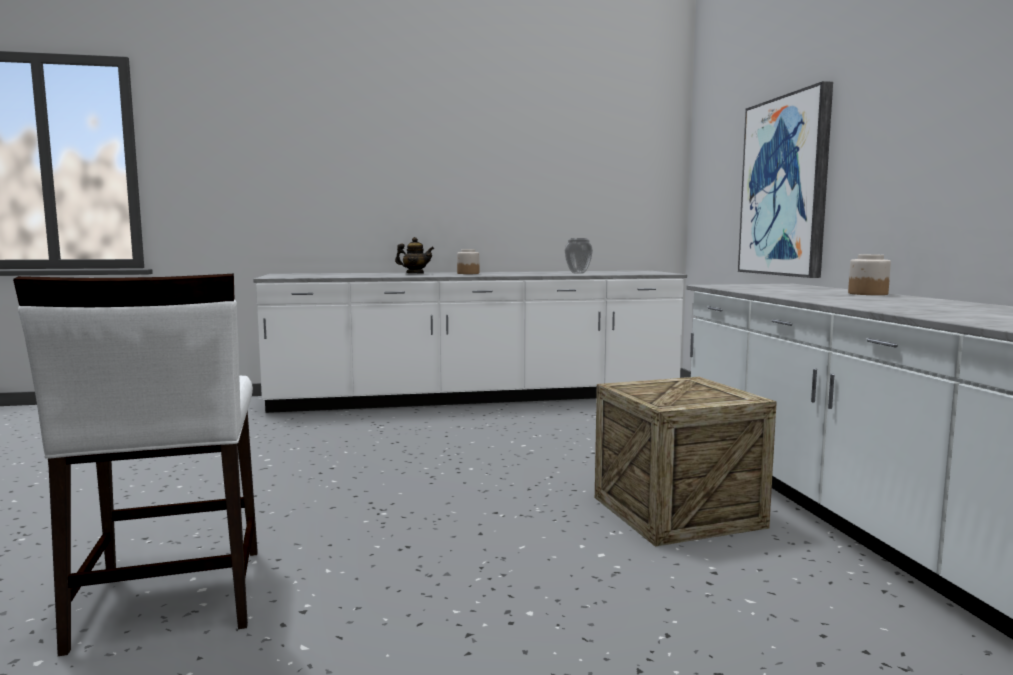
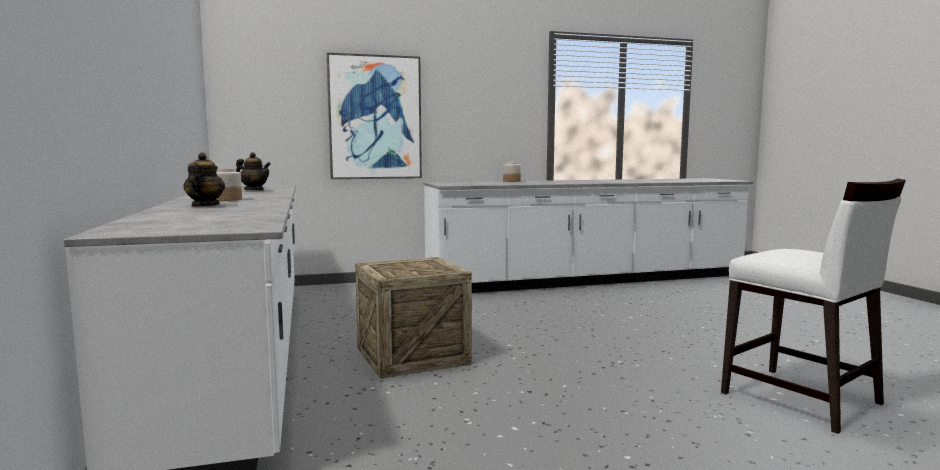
camera: 95 degrees left, 0 degrees up
white chair [13,274,258,656] -> white chair turned 75 degrees clockwise [721,178,906,434]
vase [565,238,593,274] -> teapot [236,152,271,190]
crate [595,377,777,547] -> crate moved to [355,257,472,379]

